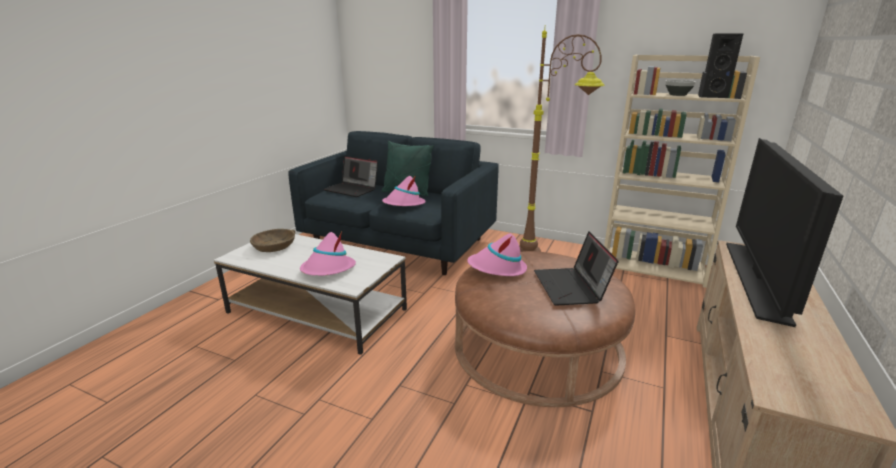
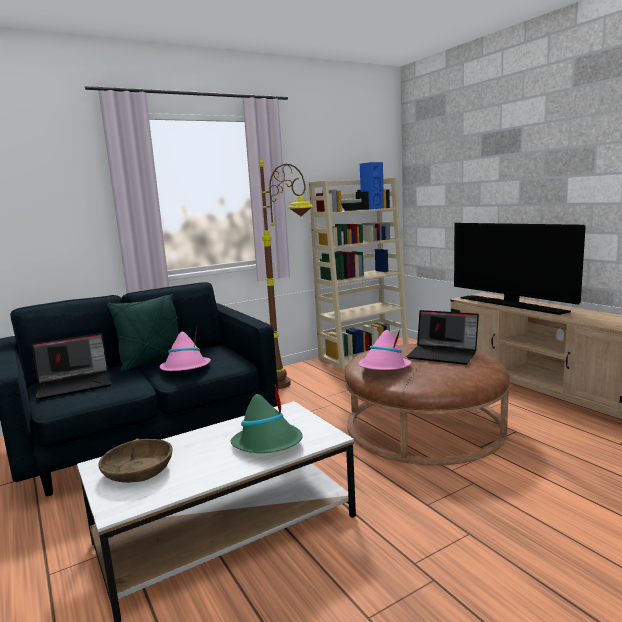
camera: 55 degrees left, 10 degrees down
pink hat [300,232,356,276] -> green hat [231,384,302,453]
black speaker [701,34,743,98] -> blue speaker [360,162,384,209]

